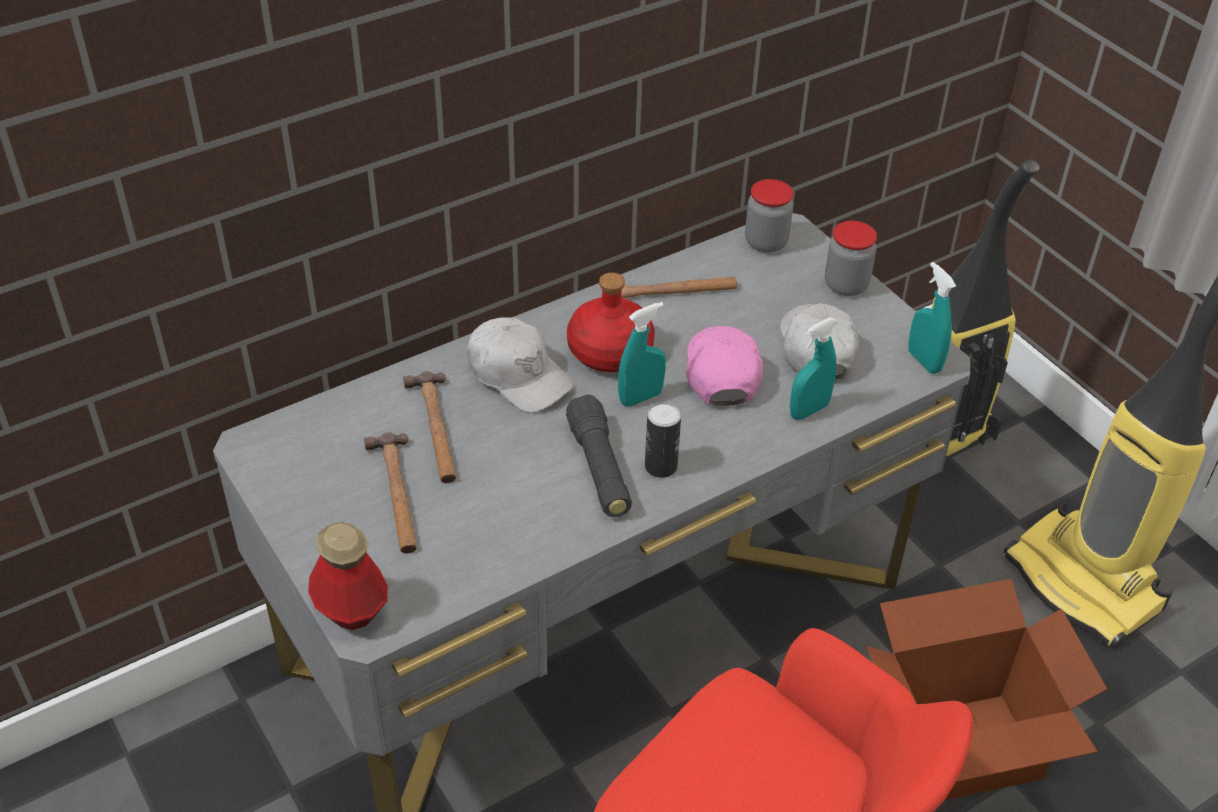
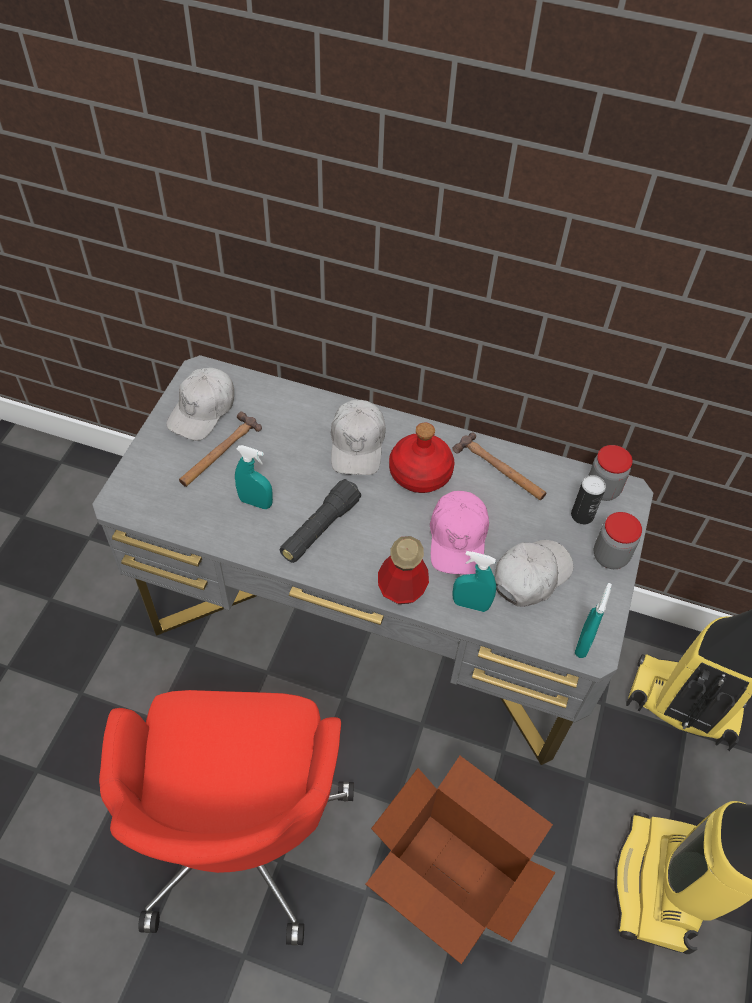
camera: 50 degrees right, 10 degrees up
bottle [308,522,388,630] -> bottle moved to [378,536,429,604]
hammer [403,371,456,483] -> none
turquoise spray bottle [618,302,666,407] -> turquoise spray bottle moved to [235,445,273,509]
can [645,402,681,478] -> can moved to [571,475,606,525]
pink cap [686,326,763,406] -> pink cap turned 135 degrees clockwise [430,491,489,575]
none -> white cap [166,368,234,441]

